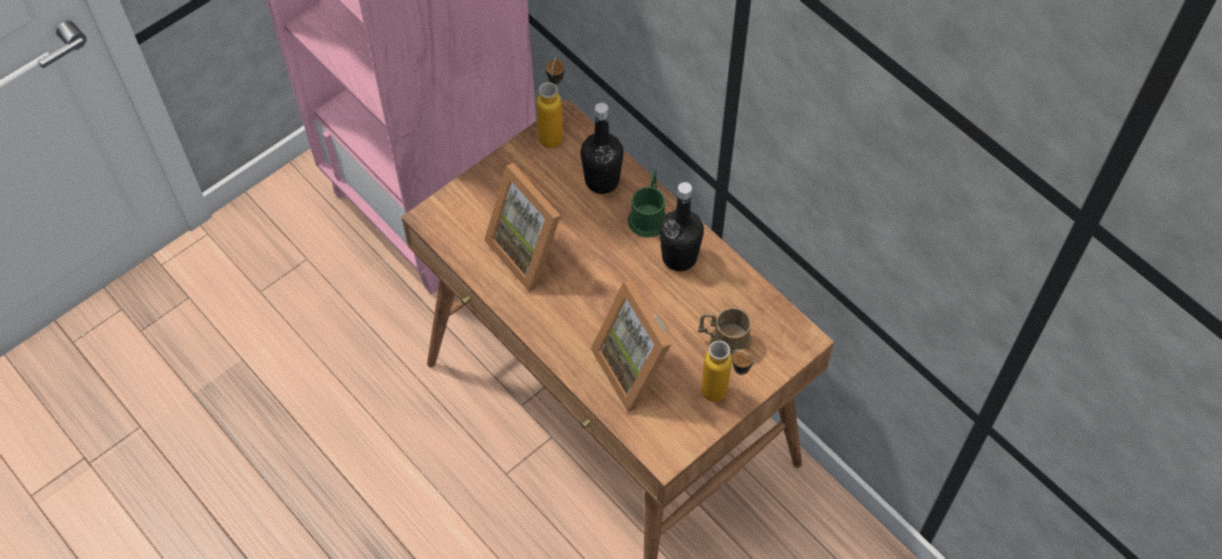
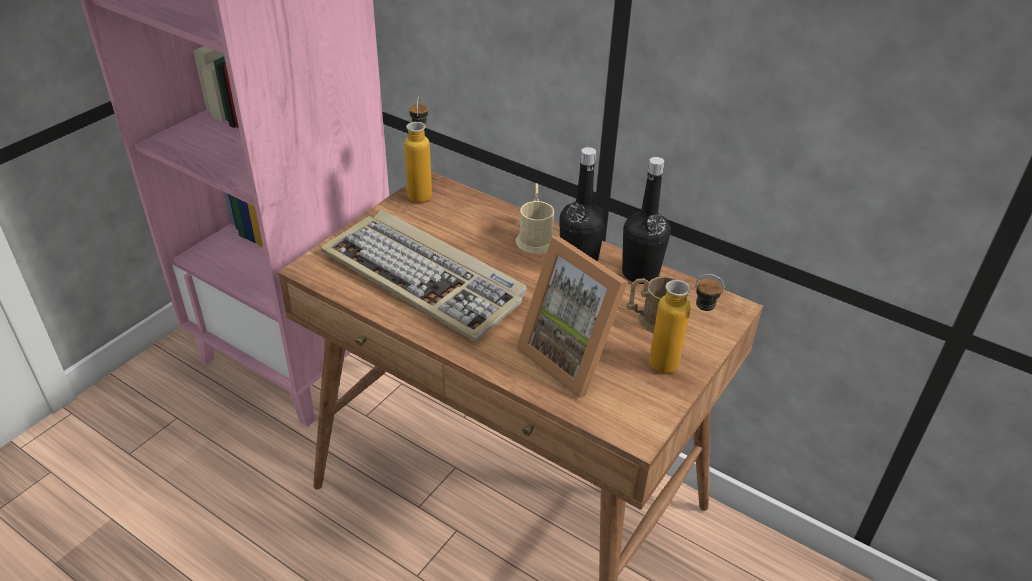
camera: 15 degrees left, 20 degrees down
picture frame [484,163,561,292] -> keyboard [321,210,527,341]
black bottle [581,103,624,194] -> black bottle moved to [622,157,671,284]
green mug [628,170,666,238] -> beige mug [516,184,554,254]

